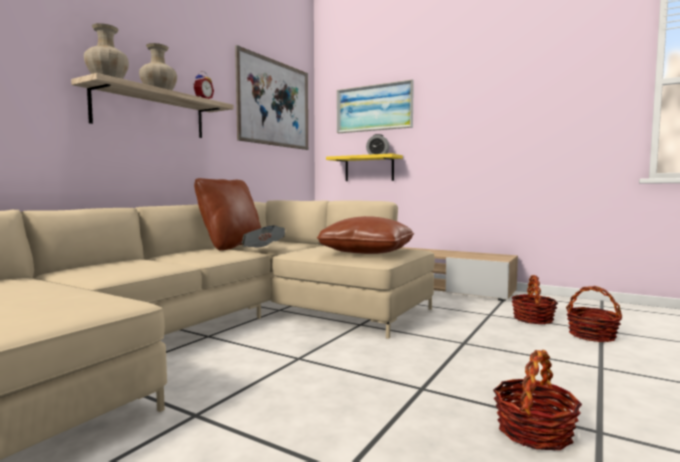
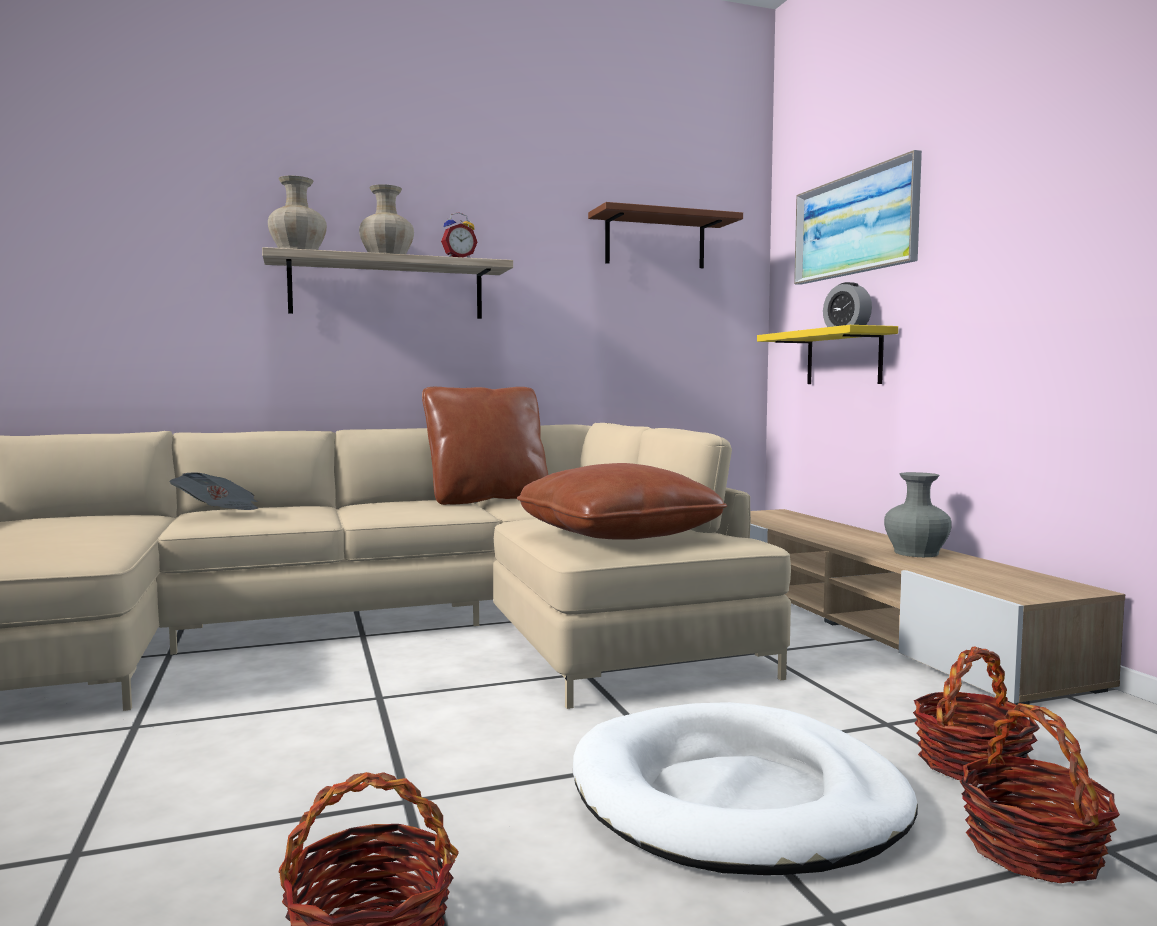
camera: 40 degrees right, 0 degrees up
picture [235,45,308,150] -> brown shelf [588,202,743,268]
newspaper [242,225,285,247] -> newspaper moved to [170,472,258,510]
none -> white dog bed [573,702,918,875]
none -> grey vase [884,472,952,557]

